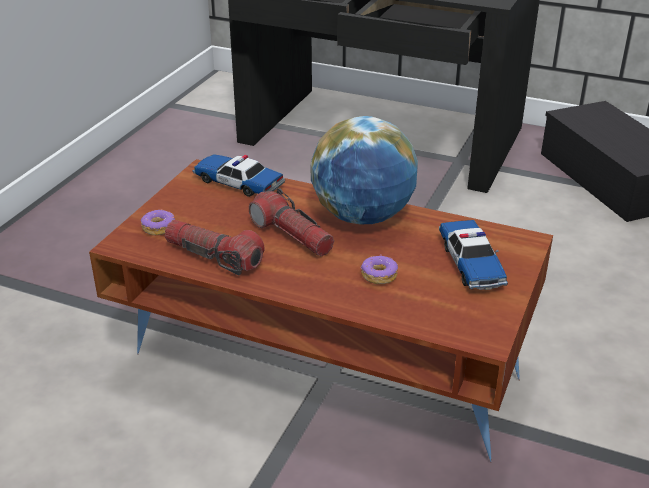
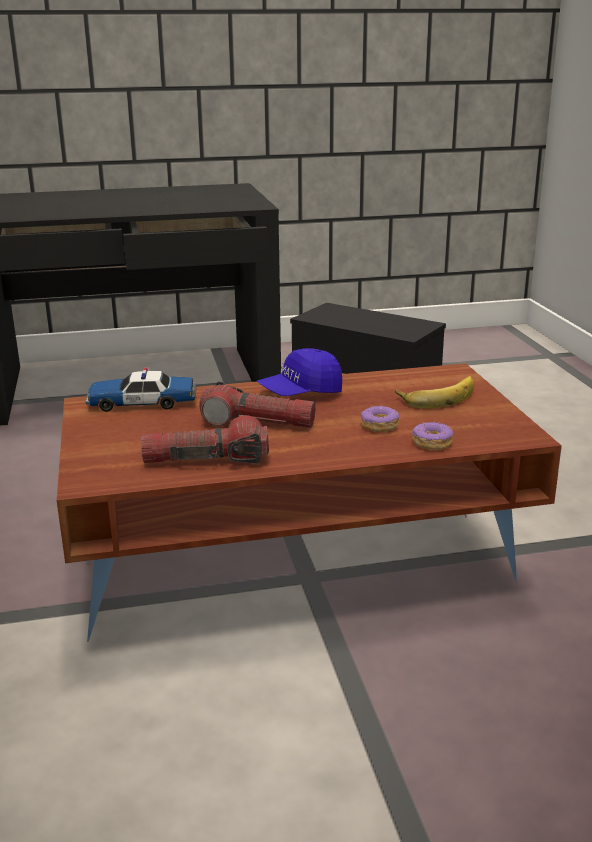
camera: 35 degrees left, 10 degrees down
donut [141,210,175,235] -> donut moved to [411,421,453,450]
globe [311,116,418,224] -> blue cap [257,348,342,396]
toy car [439,220,508,290] -> banana [395,376,474,409]

